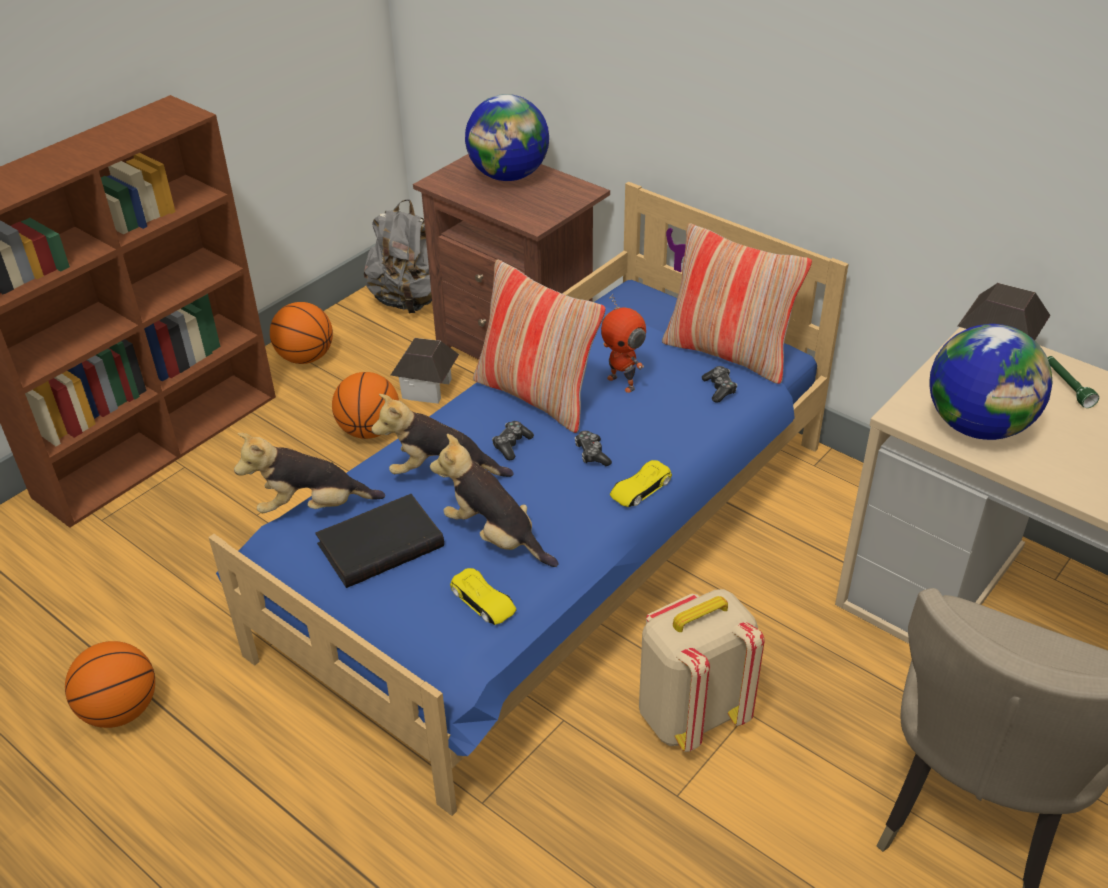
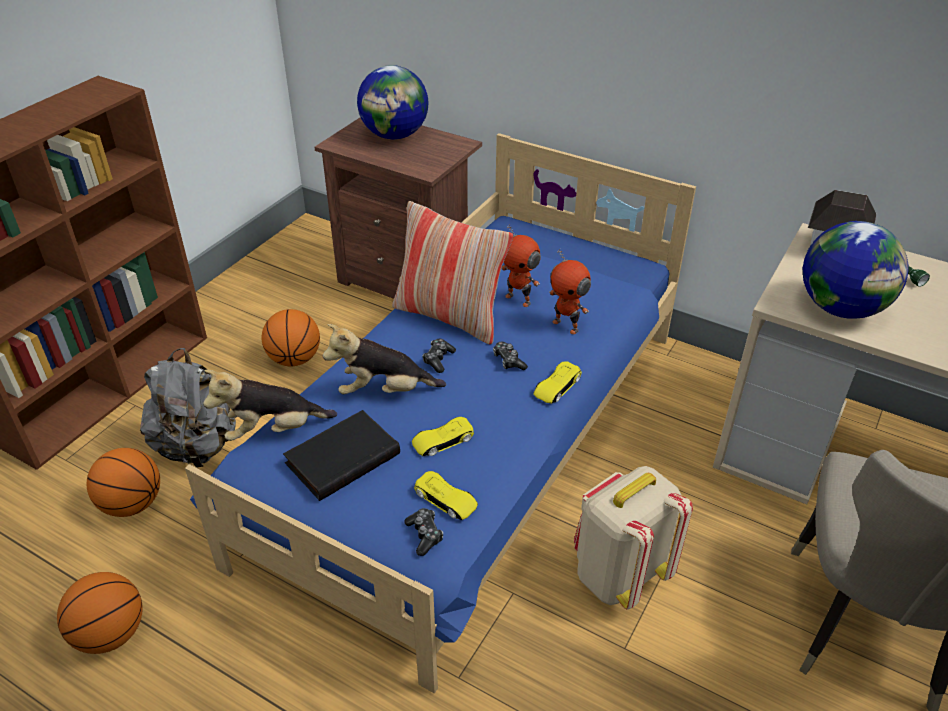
camera: 10 degrees left, 0 degrees up
basketball [270,302,333,364] -> basketball moved to [87,448,160,517]
grey backpack [364,199,432,313] -> grey backpack moved to [140,348,236,468]
toy house [391,338,459,404] -> none
plush toy [430,434,558,567] -> yellow toy car [412,417,474,456]
pillow [662,223,812,384] -> none
game controller [702,366,737,403] -> game controller moved to [404,508,443,556]
none -> toy robot [549,248,591,334]

